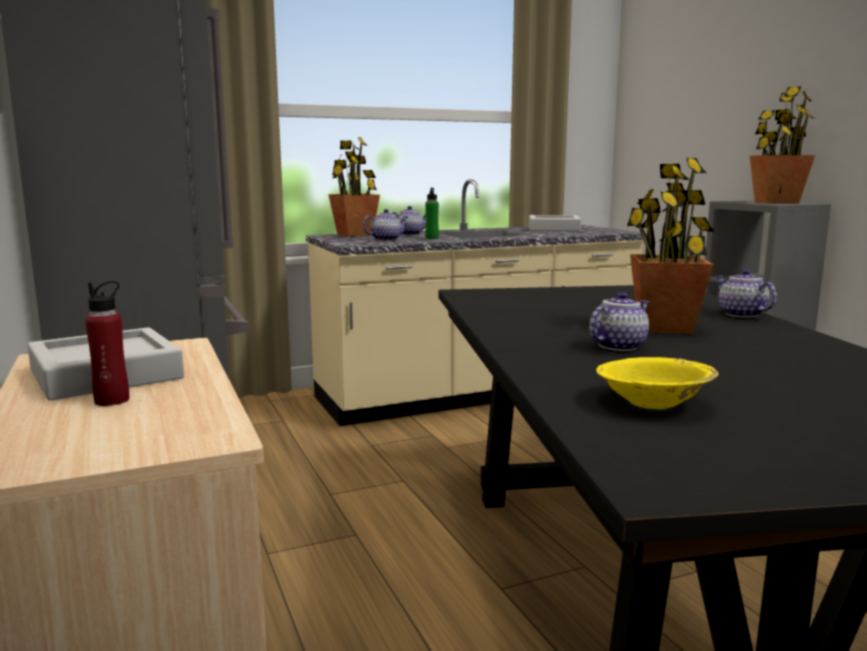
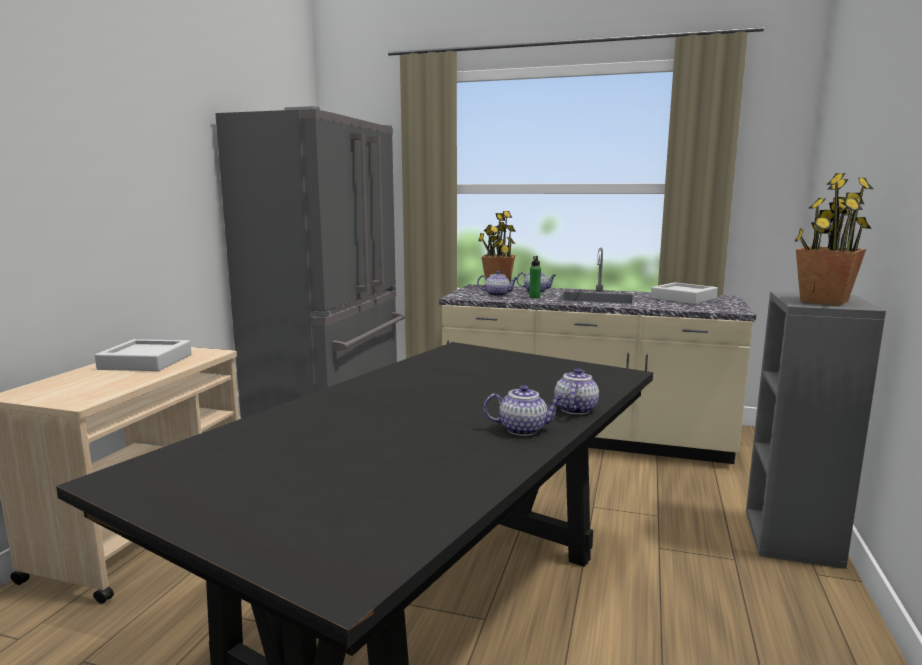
camera: 40 degrees right, 0 degrees up
red bottle [85,281,129,406] -> none
teapot [589,292,649,351] -> teapot moved to [484,385,563,436]
yellow bowl [596,357,718,409] -> none
potted plant [627,158,714,334] -> none

